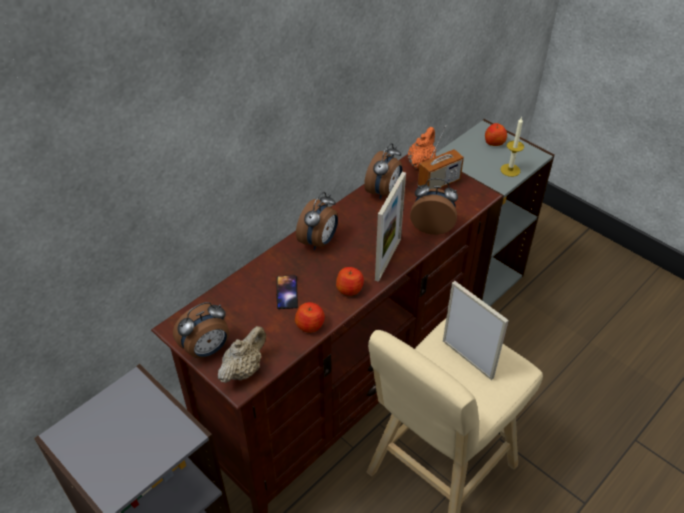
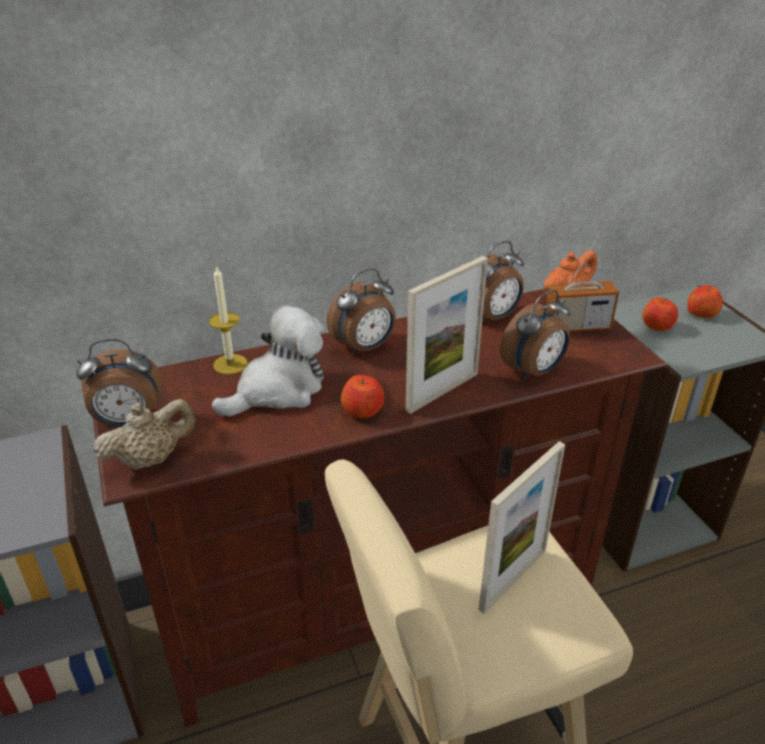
camera: 25 degrees right, 10 degrees down
phone [277,275,298,309] -> plush toy [212,305,324,416]
apple [295,302,325,333] -> apple moved to [642,297,678,331]
alarm clock [410,178,458,235] -> alarm clock turned 105 degrees clockwise [500,290,571,380]
picture frame [443,281,509,380] -> picture frame turned 60 degrees clockwise [479,441,565,614]
candle [500,117,524,177] -> candle moved to [209,265,248,375]

